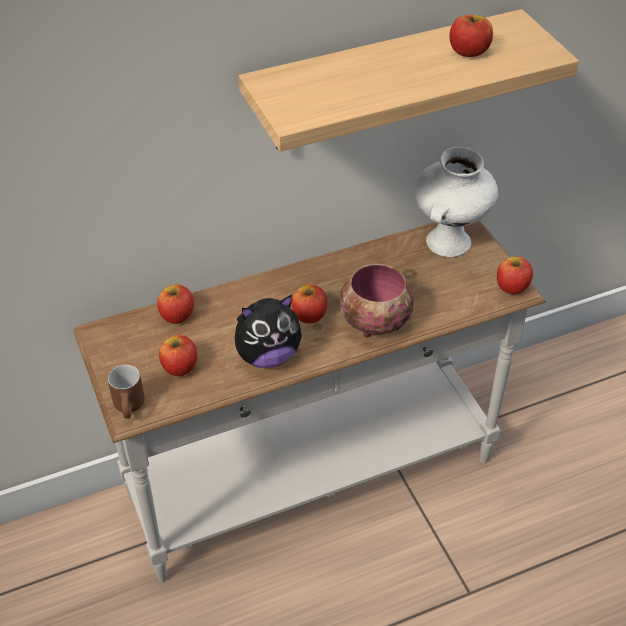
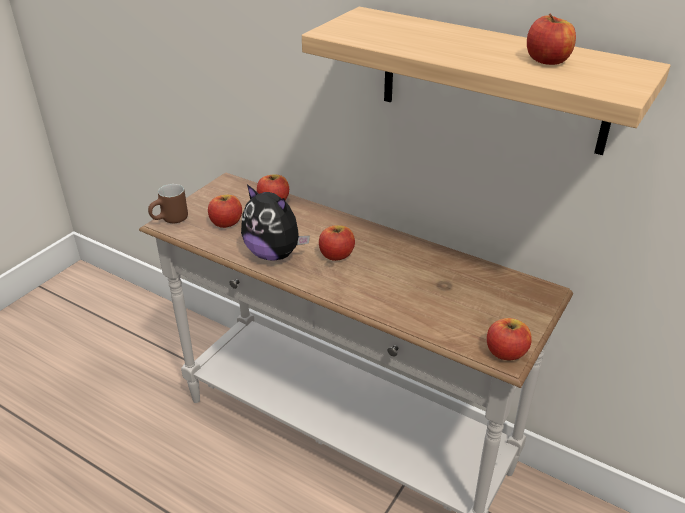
camera: 55 degrees right, 10 degrees down
bowl [340,264,414,338] -> none
white vase [414,147,498,257] -> none

